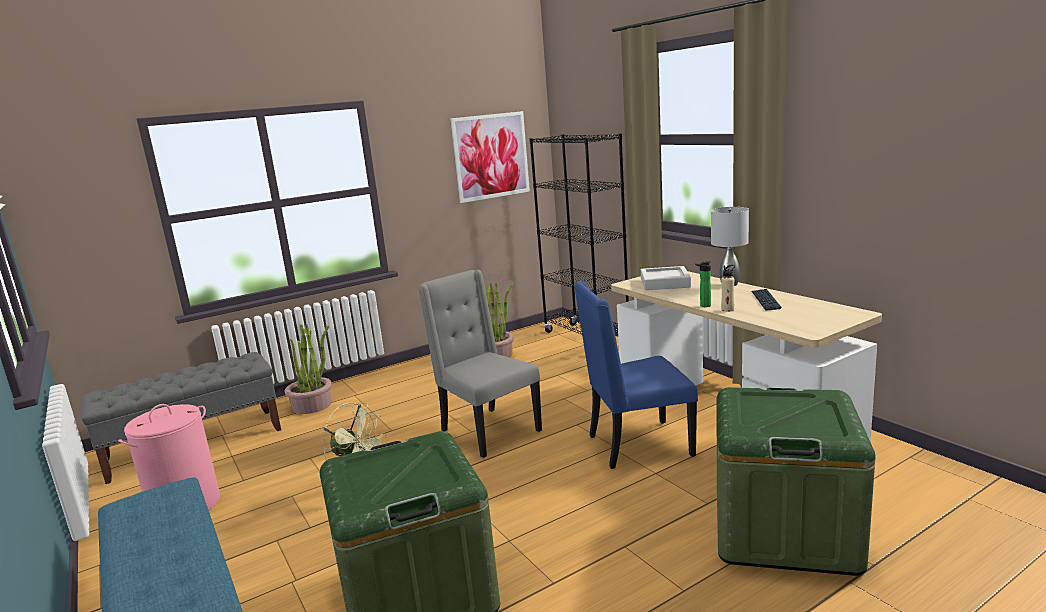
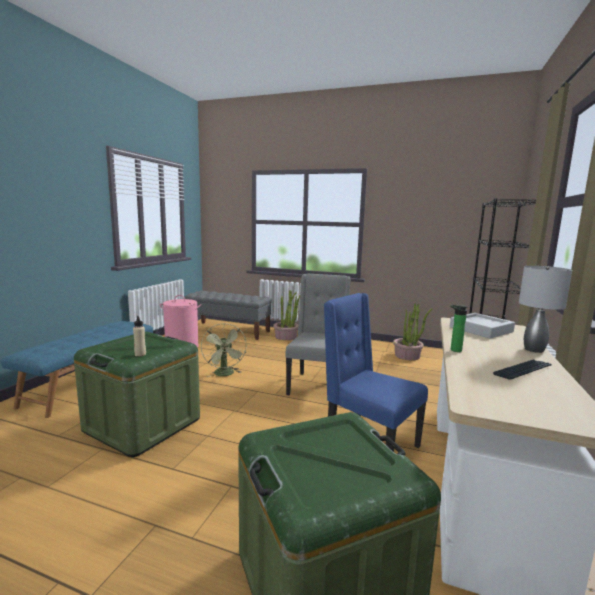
camera: 50 degrees right, 5 degrees down
picture [450,111,530,203] -> none
beige bottle [721,265,735,312] -> beige bottle moved to [133,316,146,356]

